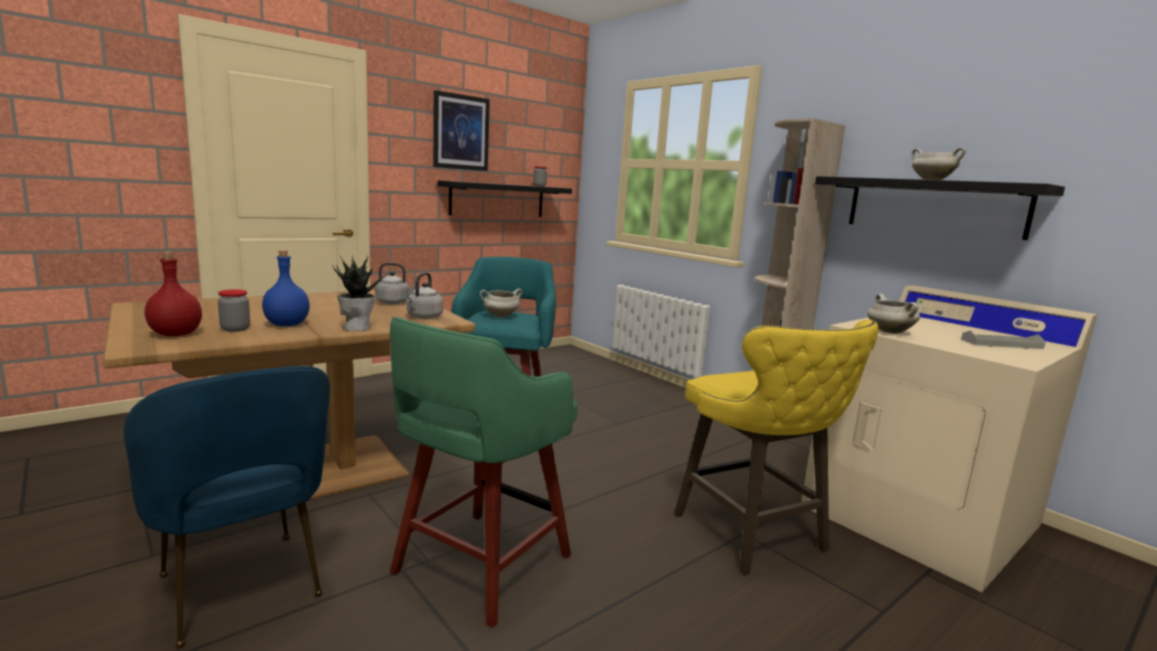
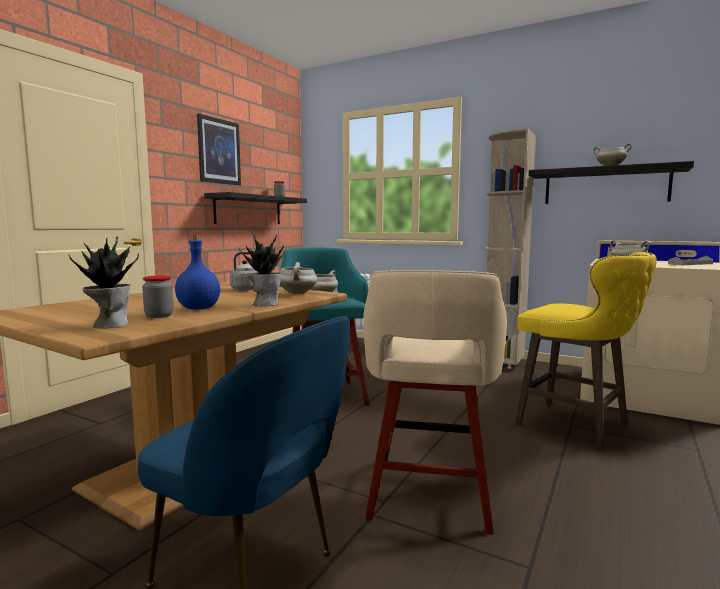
camera: 20 degrees left, 5 degrees down
red bottle [145,252,202,336] -> potted plant [69,236,139,329]
green stool [390,317,578,628] -> beige stool [363,270,507,534]
grey kettle [406,272,443,319] -> white cooking pot [280,262,318,294]

